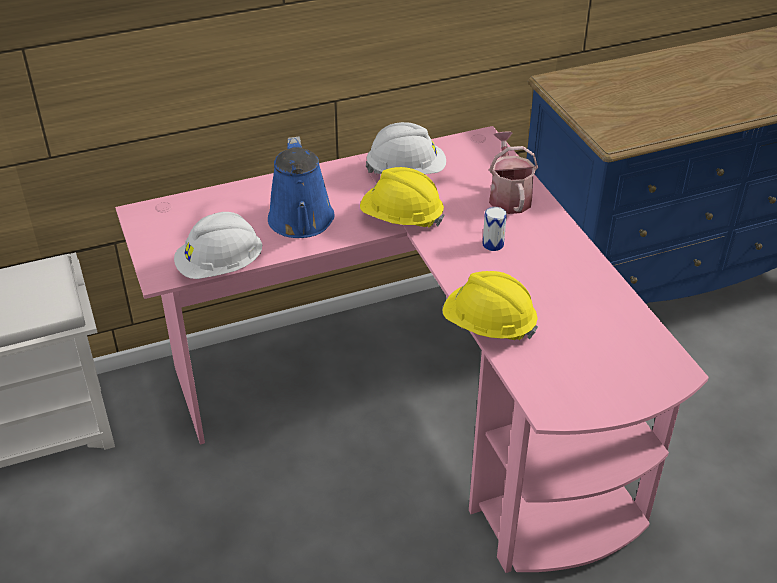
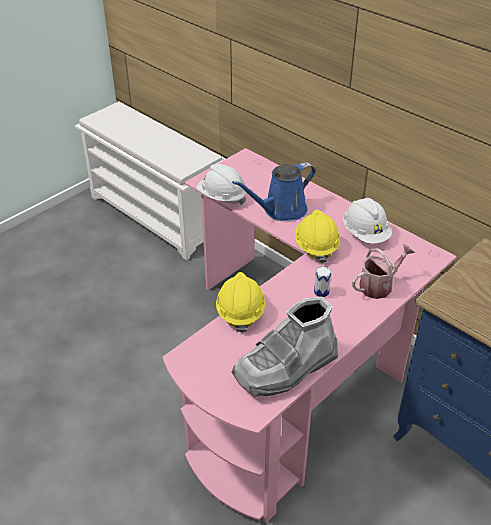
camera: 65 degrees right, 0 degrees up
none -> grey boot [232,297,338,397]

